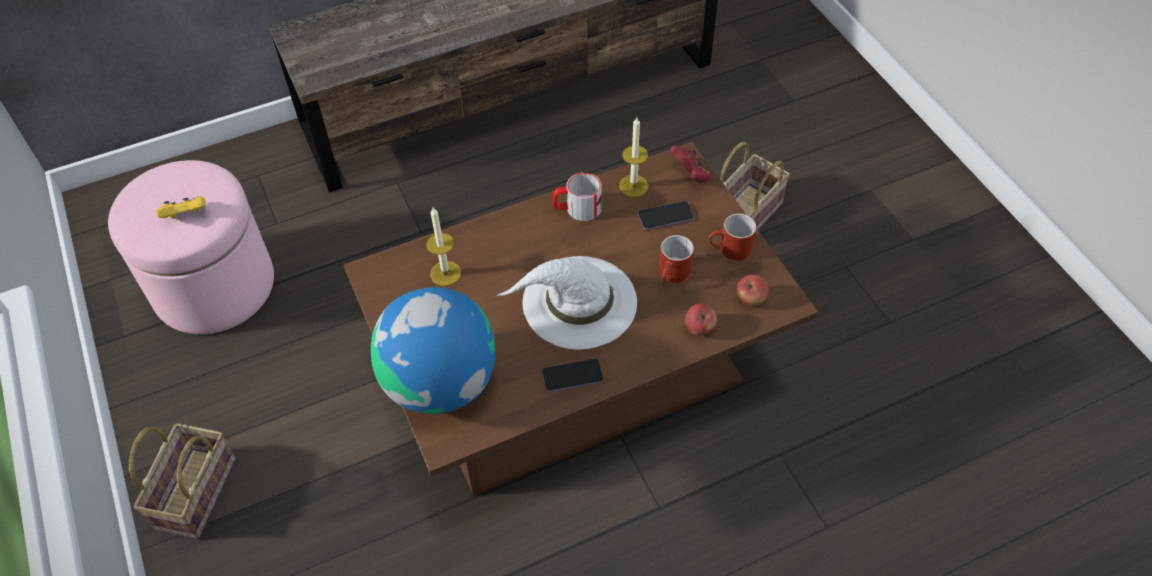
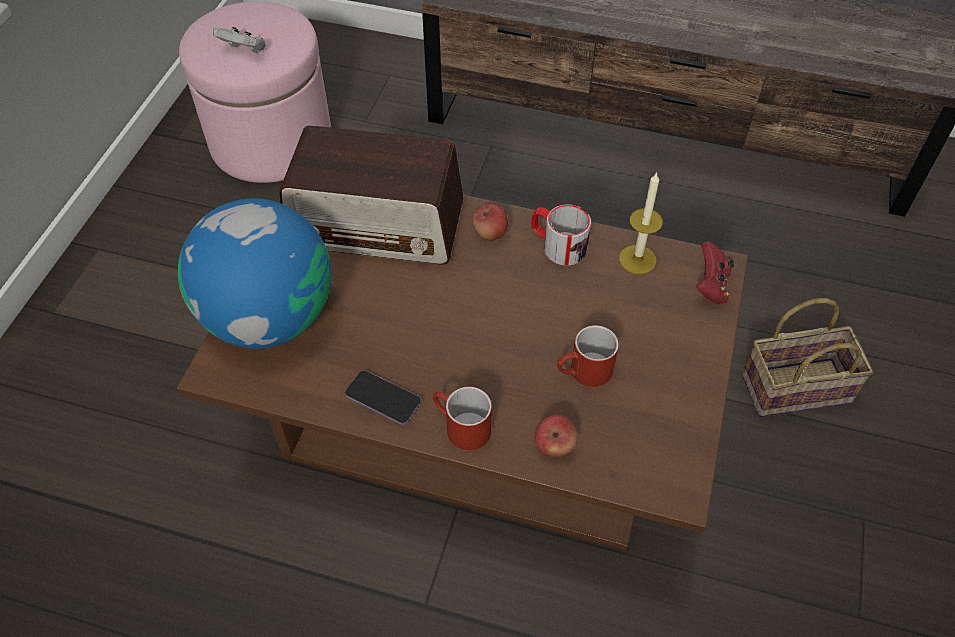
camera: 40 degrees right, 0 degrees up
basket [129,423,236,539] -> none
yellow game controller [156,196,206,219] -> white game controller [213,27,266,53]
candle [426,207,461,286] -> radio [280,125,464,265]
white hat [498,256,637,349] -> none
phone [638,201,694,230] -> none
red mug [708,213,756,261] -> red mug moved to [433,386,492,451]
apple [737,275,769,306] -> apple moved to [473,204,508,241]

